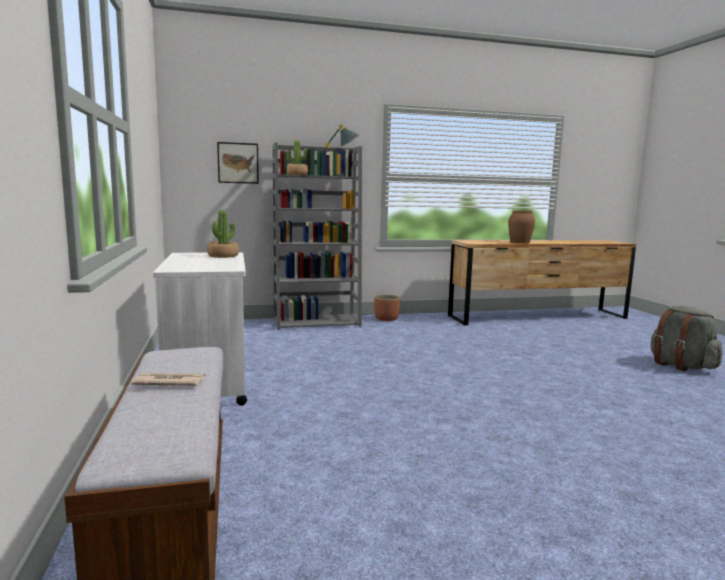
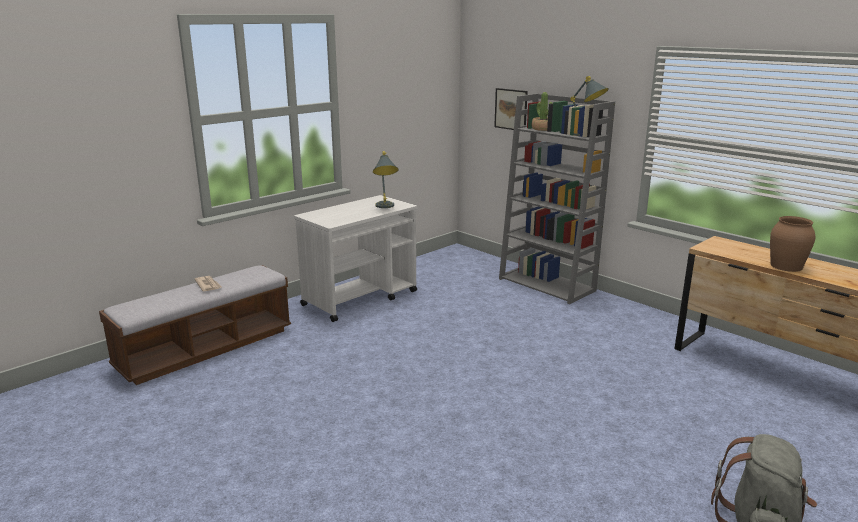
camera: 60 degrees right, 10 degrees up
potted plant [207,210,239,258] -> grey table lamp [373,151,399,208]
planter [374,295,400,321] -> none

